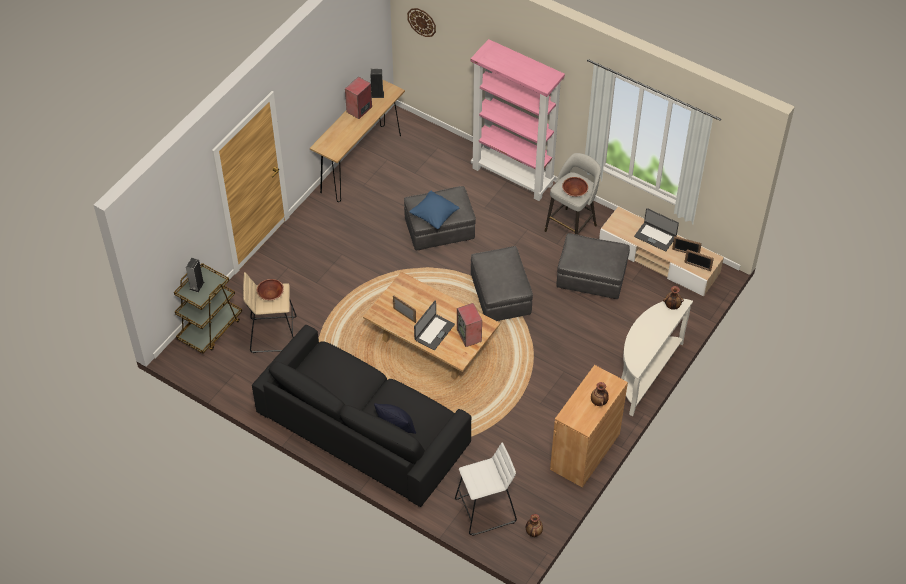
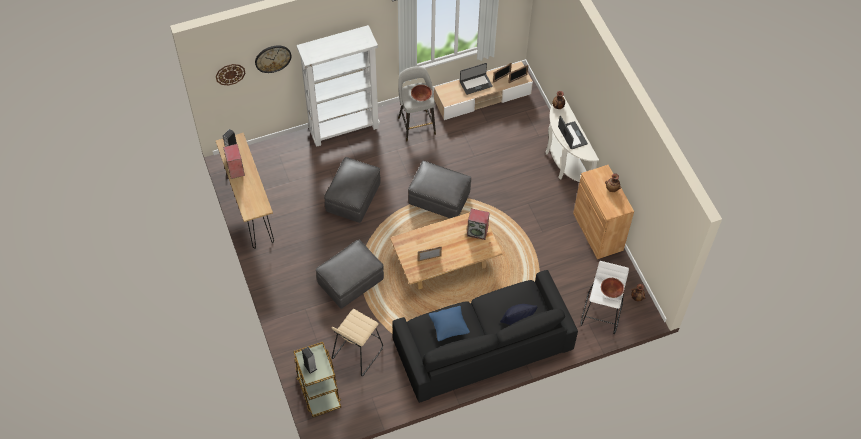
camera: 55 degrees left, 5 degrees up
brown bowl [257,279,284,300] -> brown bowl moved to [601,278,624,298]
blue pillow [409,191,459,229] -> blue pillow moved to [429,306,470,341]
laptop [414,301,455,350] -> laptop moved to [558,116,588,149]
pink bookcase [471,39,565,201] -> white bookcase [296,25,380,147]
grey ottoman [557,233,630,299] -> grey ottoman moved to [316,240,384,309]
none -> wall clock [255,46,292,73]

